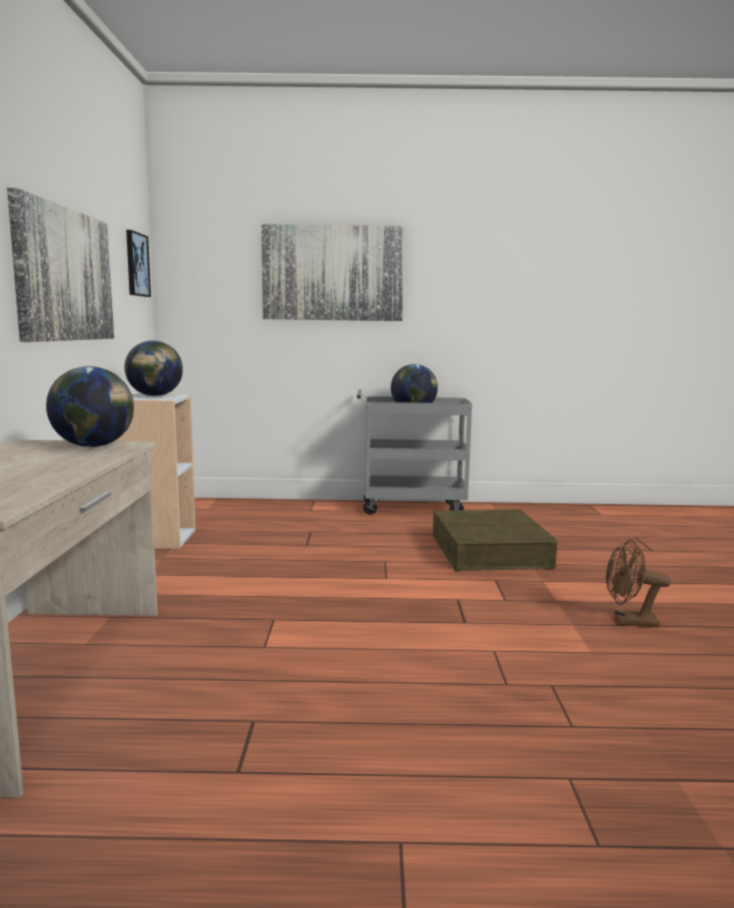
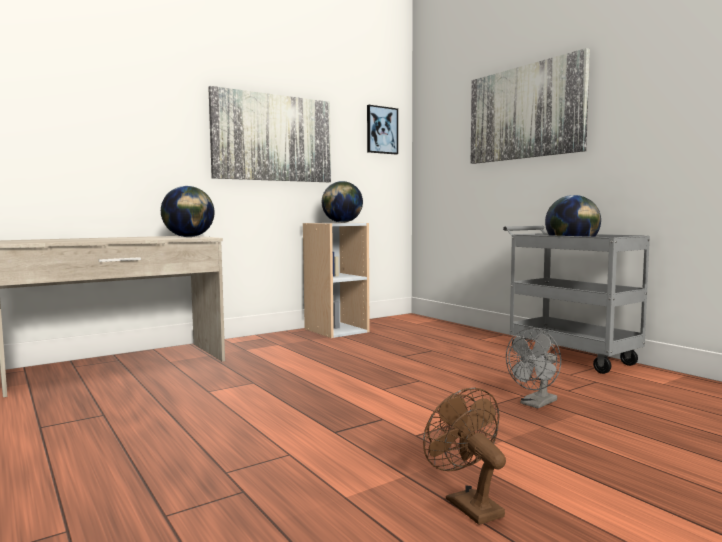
camera: 55 degrees right, 5 degrees down
brown storage box [433,509,558,571] -> grey fan [506,328,561,408]

